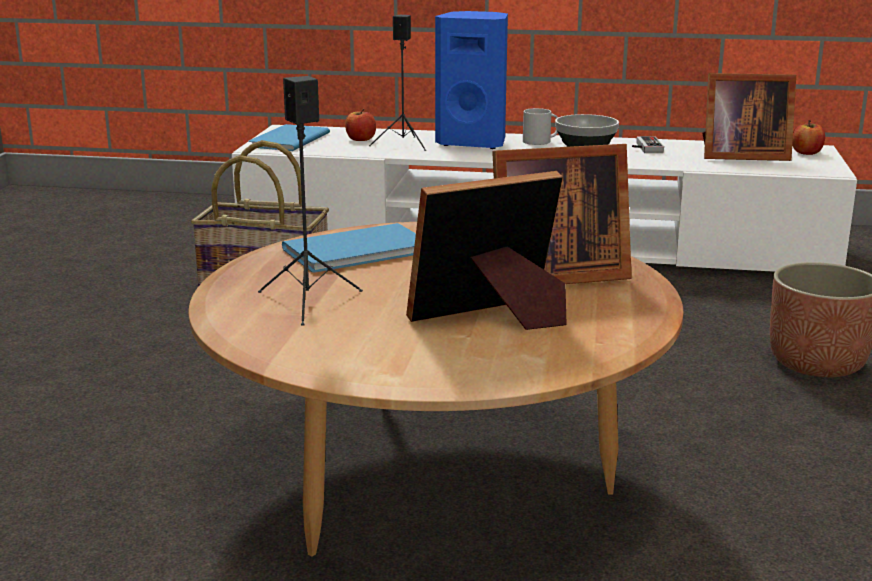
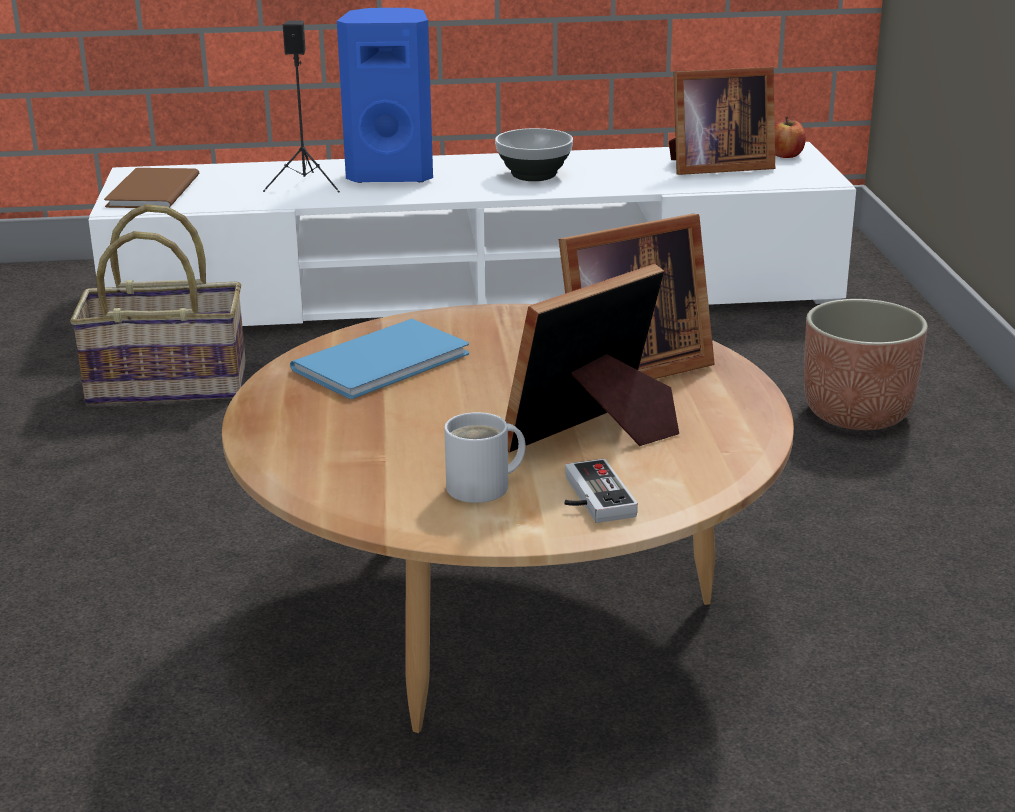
camera: 15 degrees left, 5 degrees up
blue book [248,124,330,151] -> brown book [104,168,199,208]
black speaker [258,76,363,326] -> none
apple [345,109,376,141] -> none
white mug [523,108,558,145] -> white mug moved to [444,412,526,503]
game controller [632,136,664,153] -> game controller moved to [565,459,638,523]

